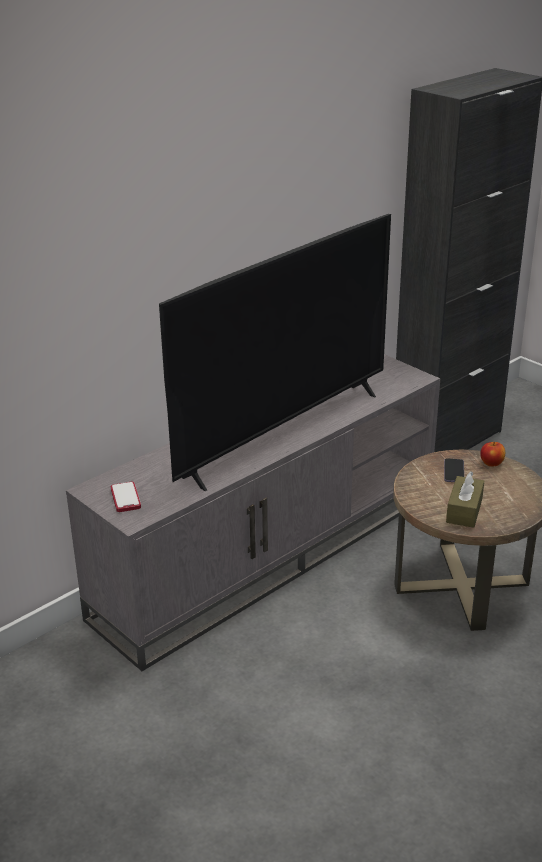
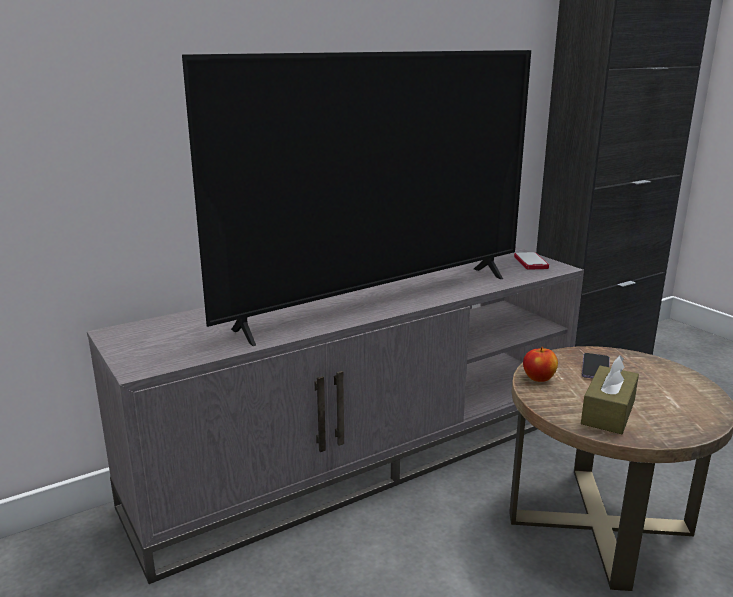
camera: 10 degrees right, 10 degrees down
phone [111,482,141,512] -> phone moved to [514,252,549,270]
apple [480,442,505,467] -> apple moved to [523,346,558,382]

